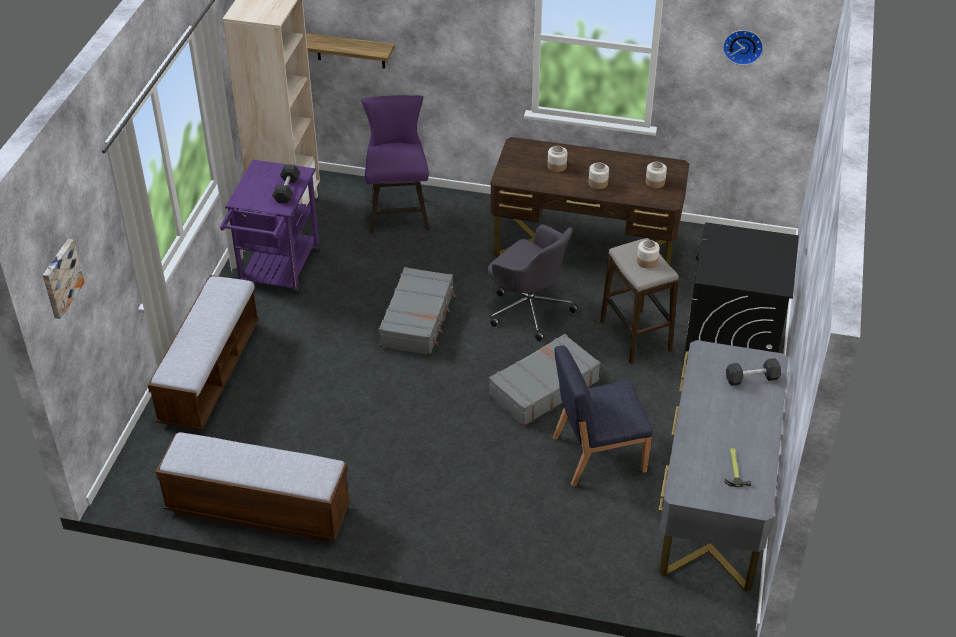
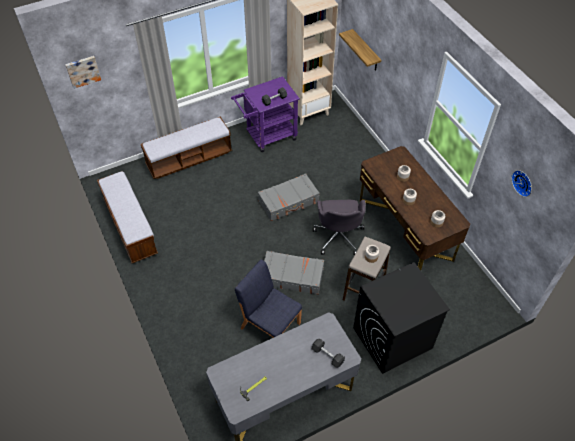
camera: 50 degrees right, 10 degrees up
purple stool [361,95,430,234] -> none

